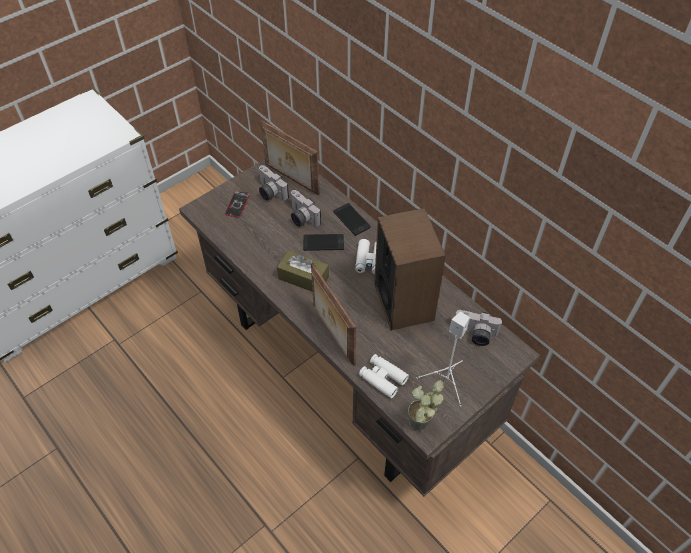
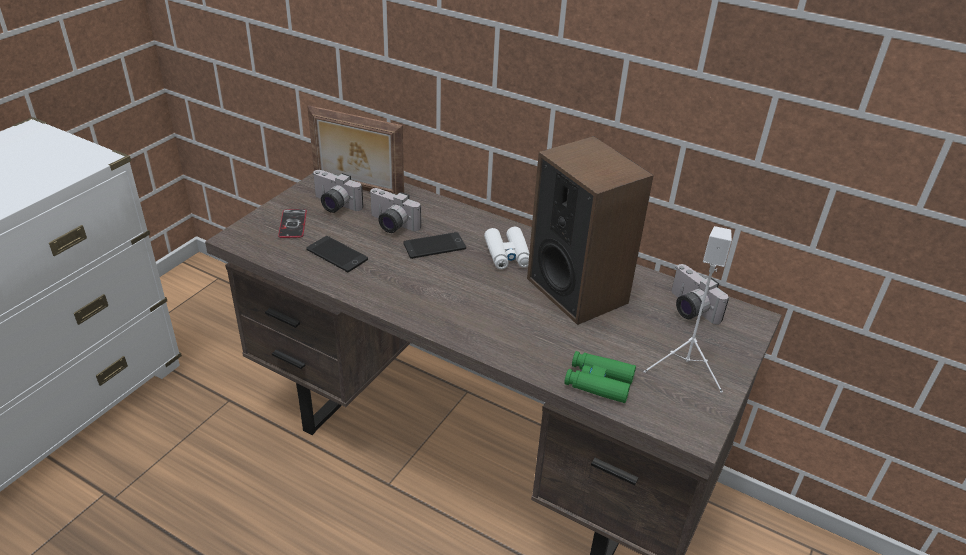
camera: 20 degrees left, 15 degrees down
brown tissue box [277,250,329,292] -> none
picture frame [311,263,356,366] -> none
phone [333,203,371,236] -> phone moved to [306,236,368,272]
white binoculars [359,354,409,398] -> green binoculars [564,351,636,403]
potted plant [408,380,444,432] -> none
camera [455,310,502,346] -> camera turned 60 degrees clockwise [672,264,729,324]

